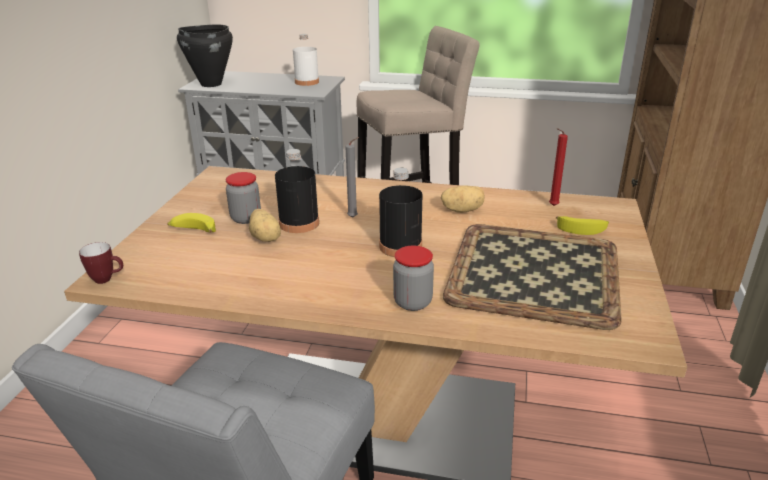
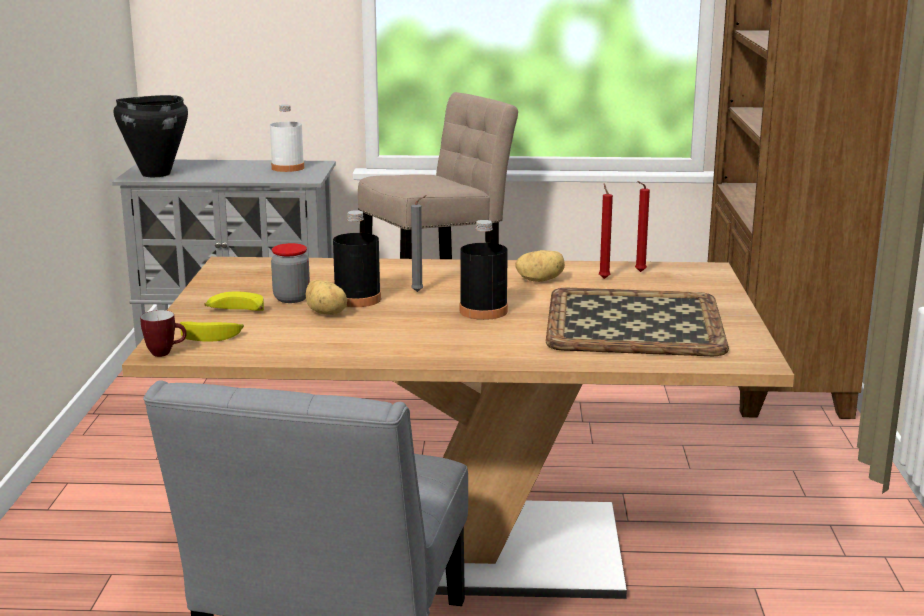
camera: 10 degrees left, 10 degrees down
jar [393,246,434,311] -> none
banana [556,216,609,235] -> banana moved to [180,321,244,342]
none -> red candle [599,183,613,279]

